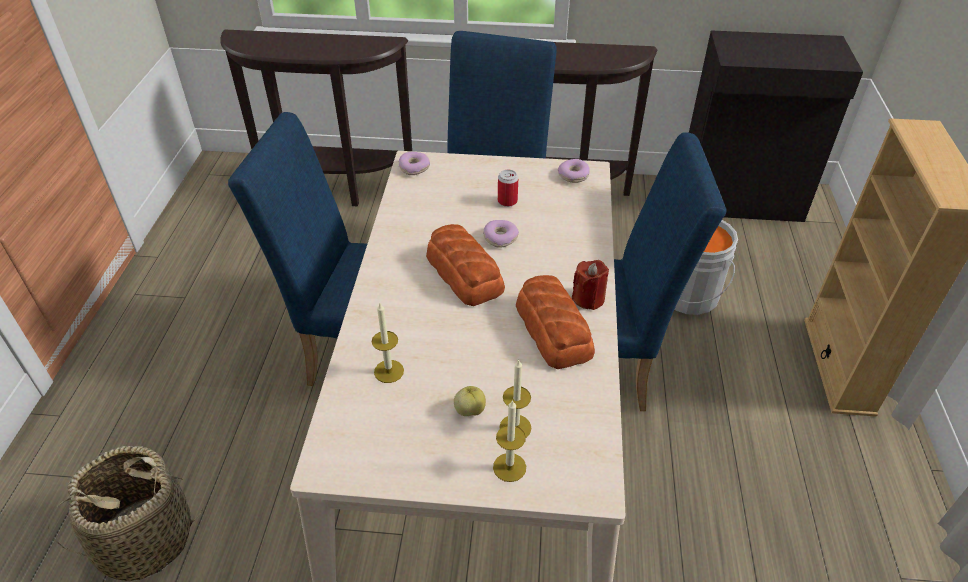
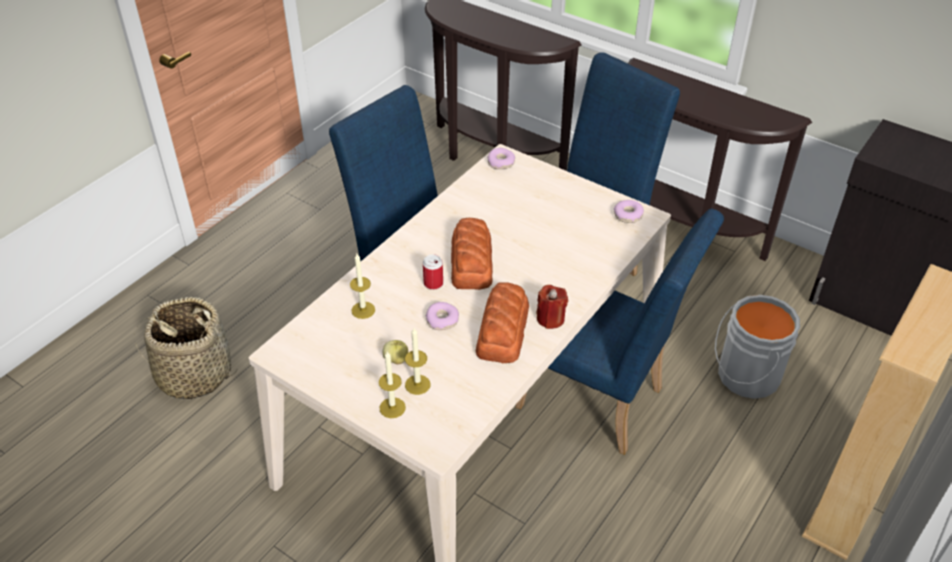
camera: 30 degrees right, 0 degrees up
donut [483,220,519,248] -> donut moved to [426,302,459,330]
can [498,170,518,207] -> can moved to [423,254,443,290]

